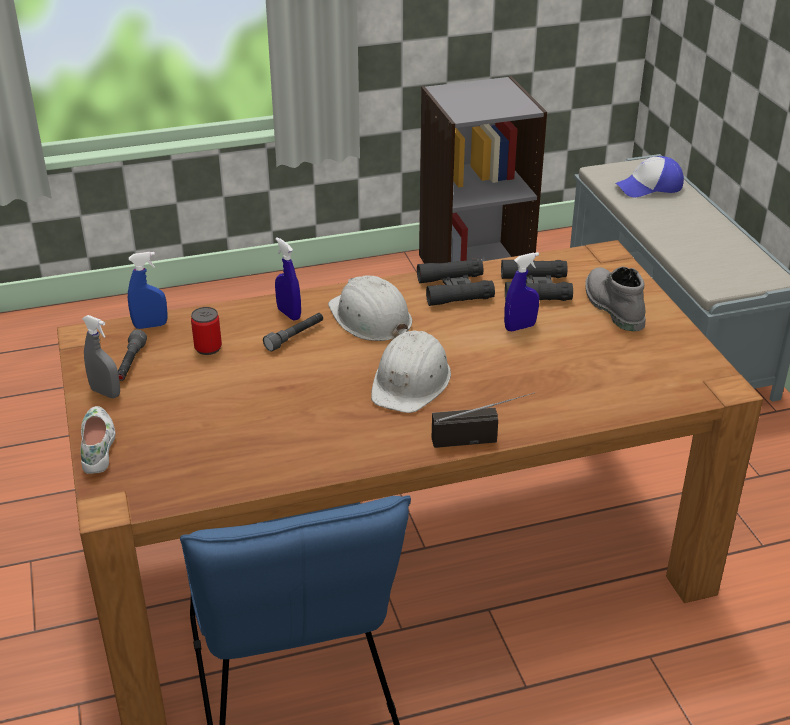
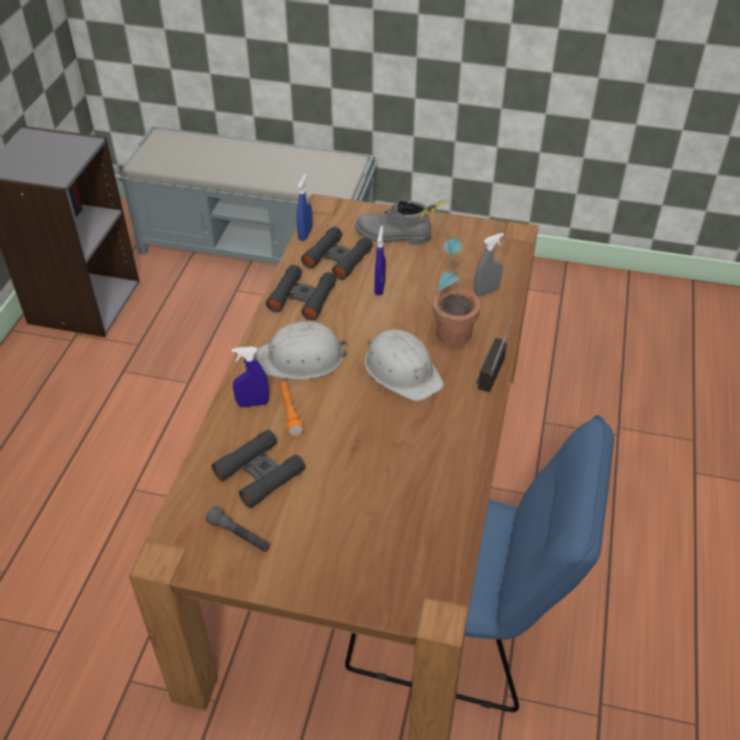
camera: 60 degrees left, 10 degrees up
white shoe [81,406,115,474] -> none
grey spray bottle [82,315,120,398] -> grey spray bottle moved to [474,233,504,296]
blue spray bottle [128,252,168,329] -> blue spray bottle moved to [297,174,312,241]
can [191,307,222,355] -> black binoculars [211,430,305,508]
grey flashlight [263,313,323,352] -> orange flashlight [280,382,304,436]
cap [615,156,684,197] -> none
none -> potted plant [417,199,481,346]

